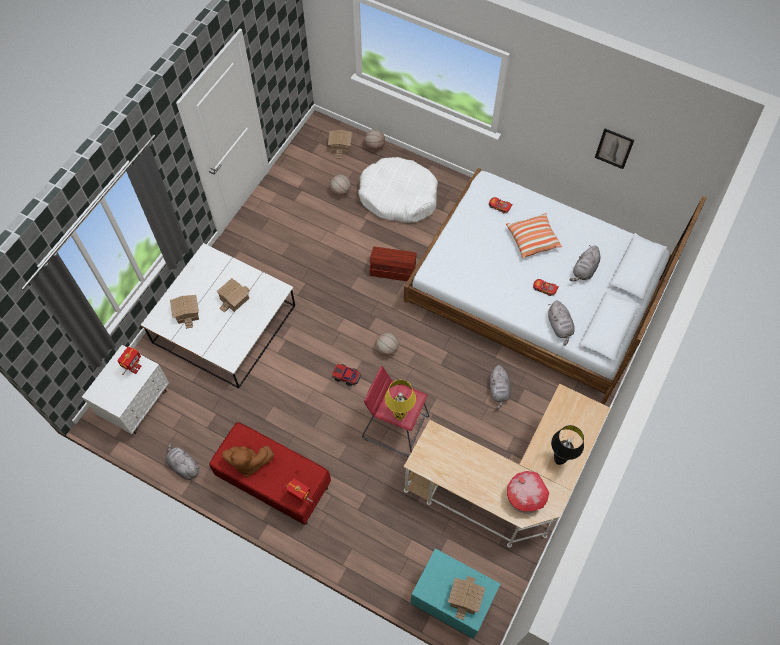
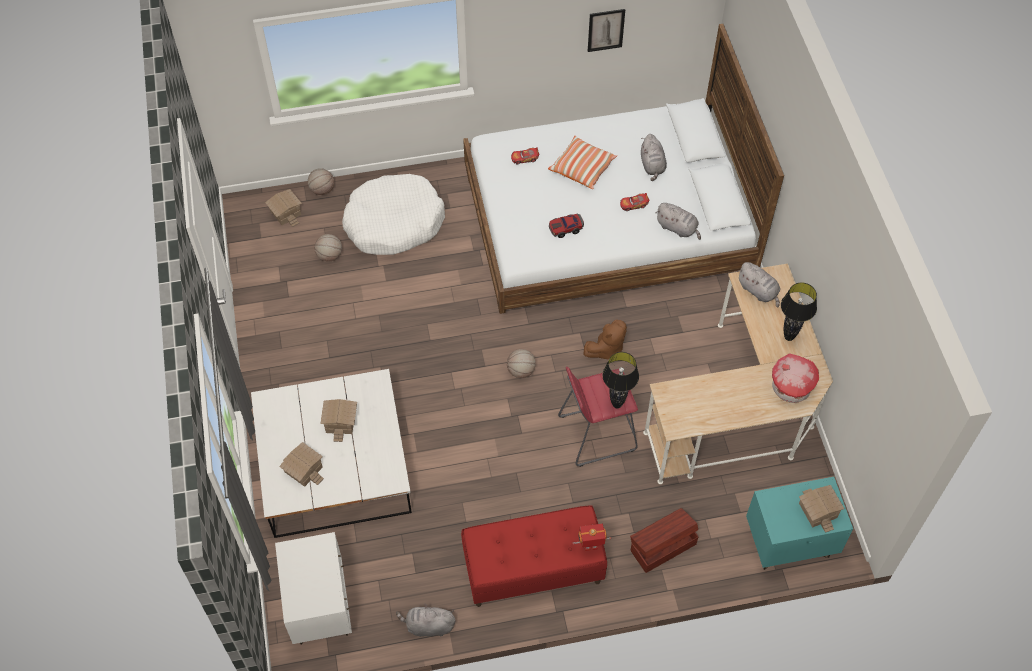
camera: 40 degrees left, 5 degrees down
toy robot [117,347,141,375] -> none
brown plush toy [222,446,274,477] -> brown plush toy moved to [583,320,627,360]
toy car [332,364,361,386] -> toy car moved to [549,214,584,238]
brown storage box [369,246,417,281] -> brown storage box moved to [630,508,699,573]
yellow table lamp [385,380,416,420] -> black table lamp [602,352,639,409]
grey plush toy [490,365,511,409] -> grey plush toy moved to [738,262,780,308]

